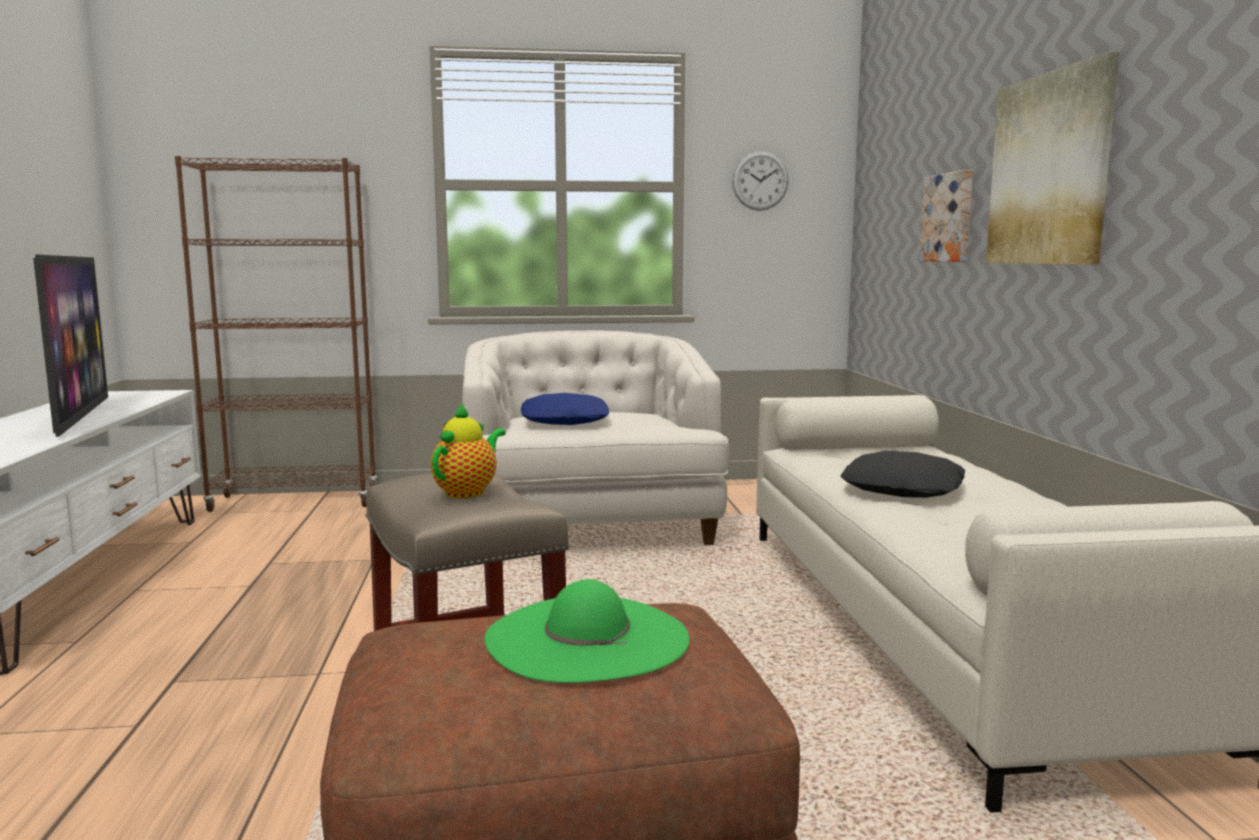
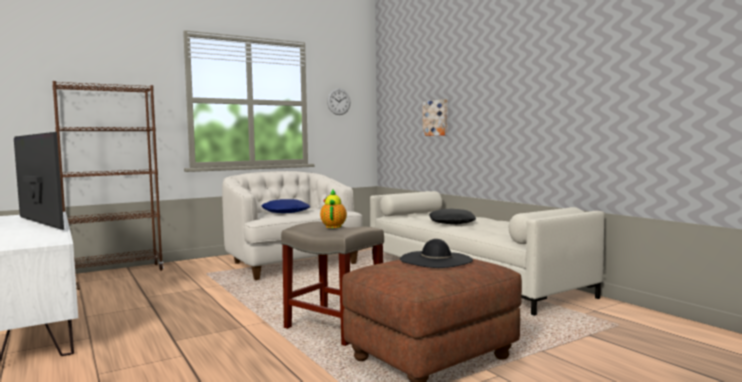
camera: 25 degrees left, 5 degrees down
green hat [484,579,690,683] -> black hat [400,239,473,268]
picture [986,52,1119,265] -> none

